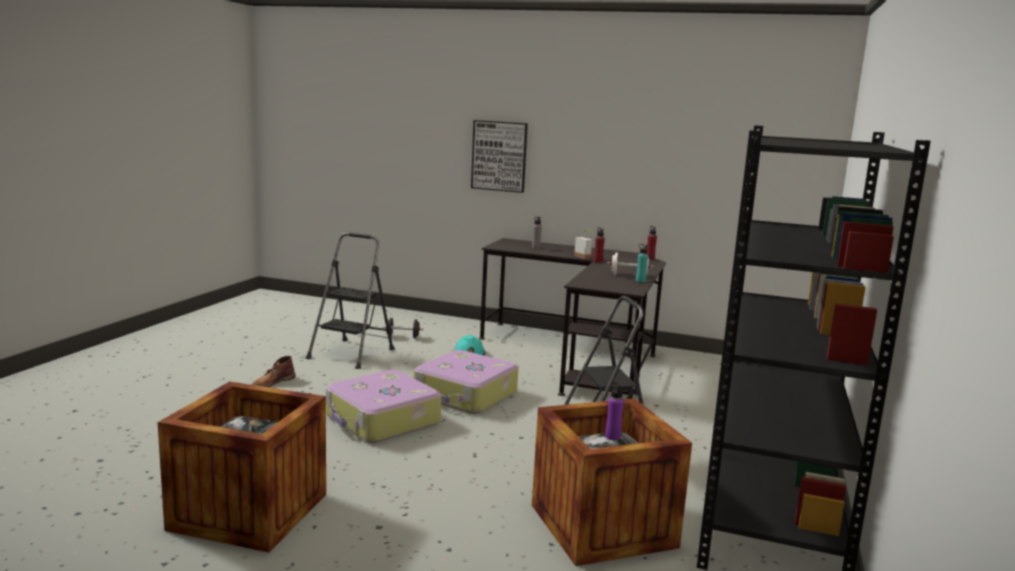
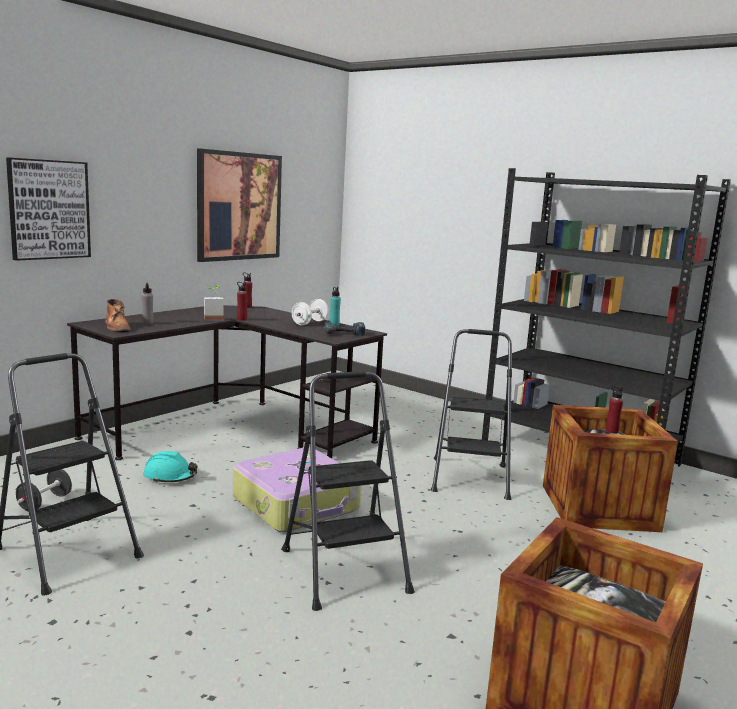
camera: 70 degrees left, 0 degrees up
brown boot [251,356,296,387] -> brown boot moved to [105,299,131,332]
suitcase [326,370,442,443] -> black step ladder [281,371,415,611]
purple bottle [605,382,624,440] -> red bottle [606,386,623,434]
none -> picture [197,148,282,262]
none -> power drill [324,321,365,336]

